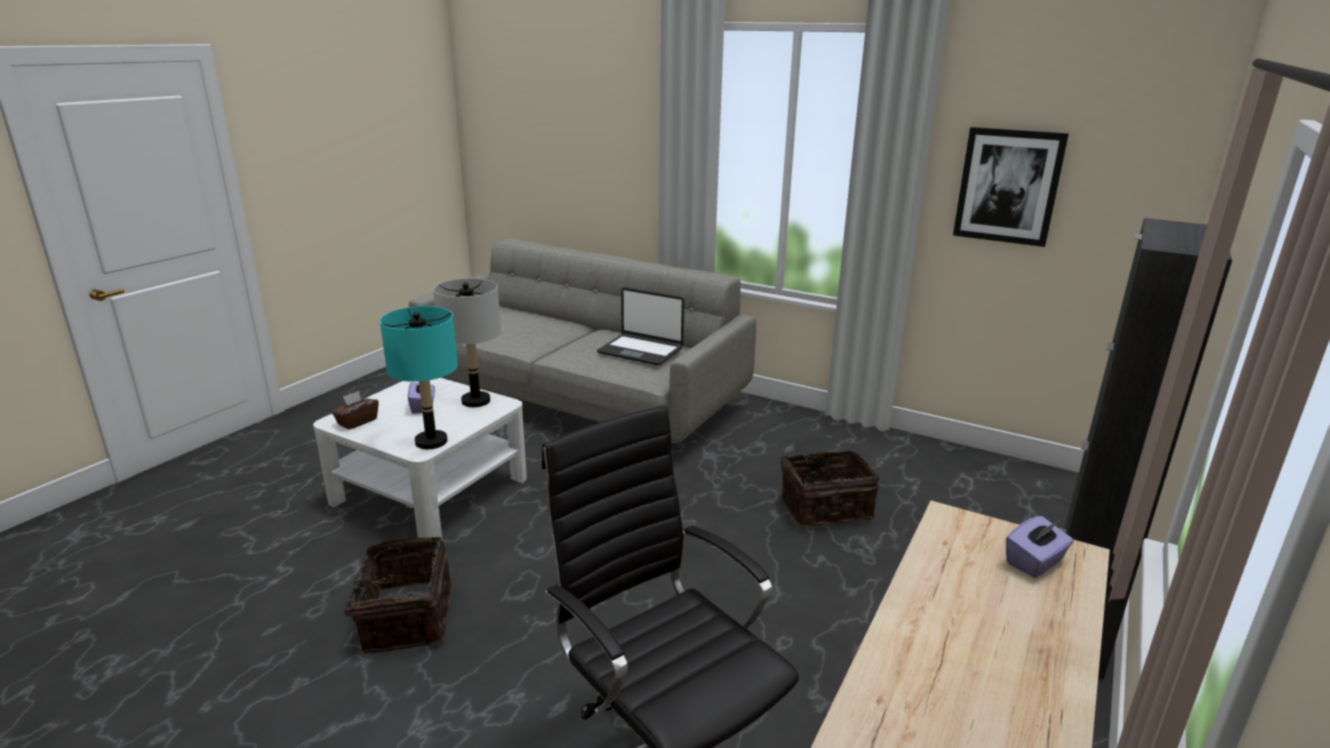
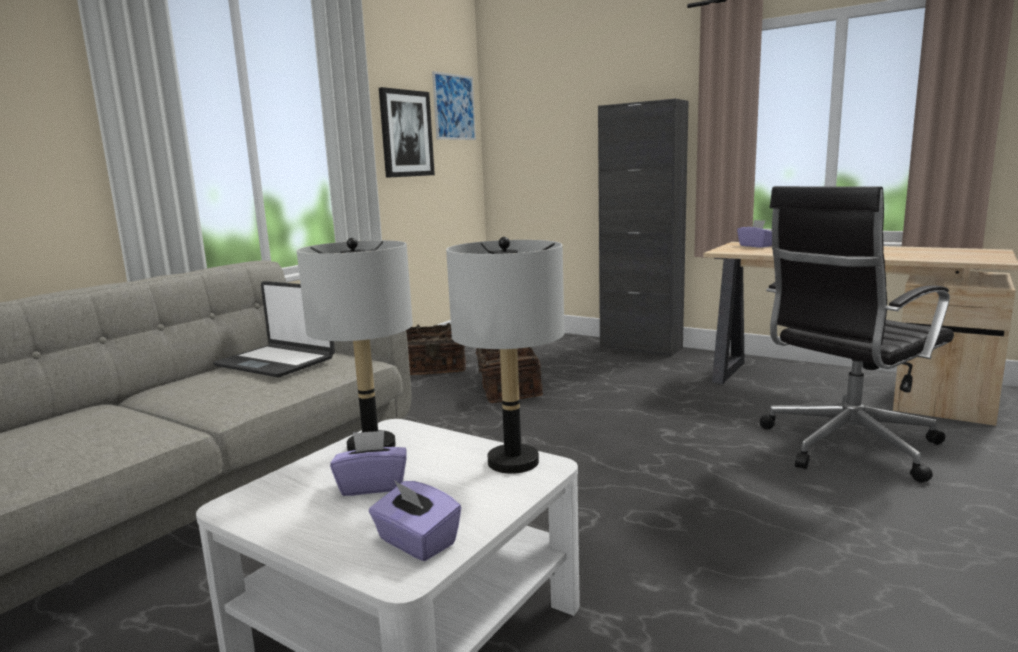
camera: 85 degrees left, 10 degrees down
brown tissue box [332,391,379,430] -> purple tissue box [369,480,461,561]
basket [332,537,452,653] -> basket moved to [406,323,466,375]
turquoise table lamp [380,306,458,449] -> grey table lamp [446,237,564,474]
laptop [597,288,684,365] -> laptop turned 90 degrees clockwise [213,281,335,377]
none -> picture [432,71,476,140]

